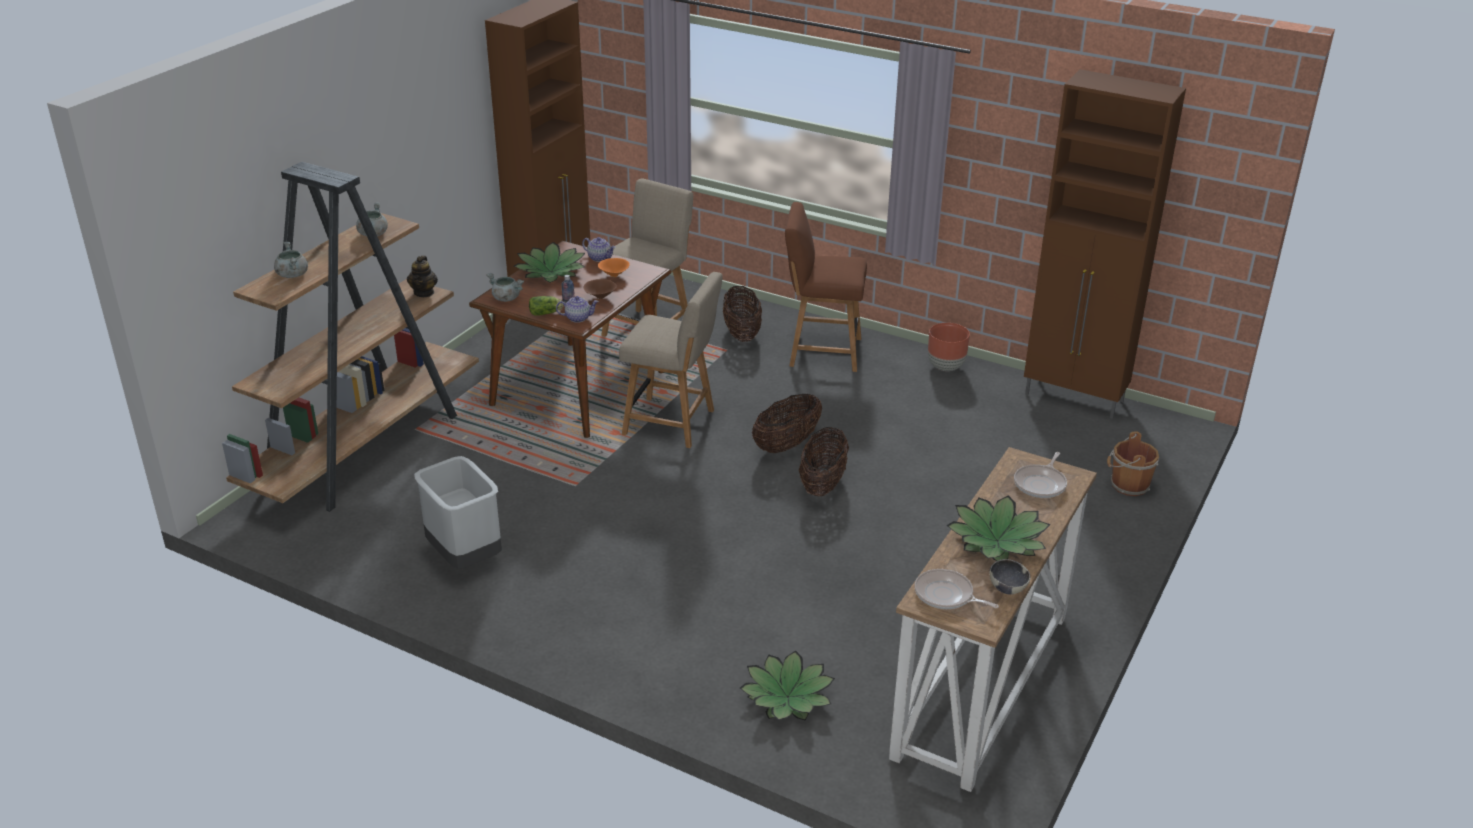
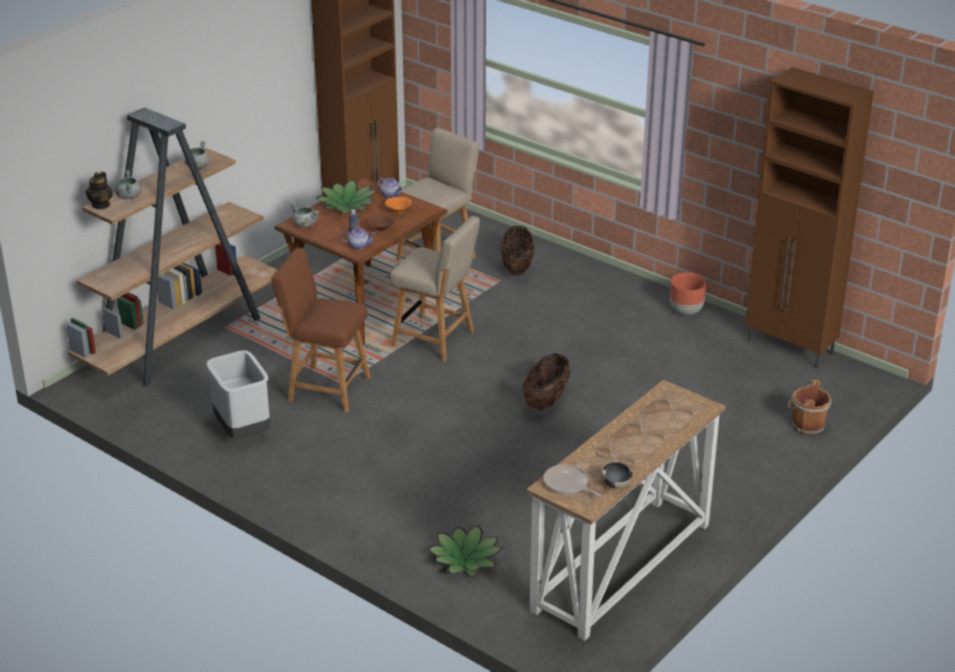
camera: 10 degrees right, 0 degrees up
teapot [407,255,438,297] -> teapot moved to [86,172,113,209]
lettuce [529,296,563,316] -> none
basket [752,393,822,453] -> none
brown chair [785,202,867,372] -> brown chair moved to [272,248,371,412]
potted plant [947,495,1051,561] -> none
frying pan [1014,452,1067,498] -> none

